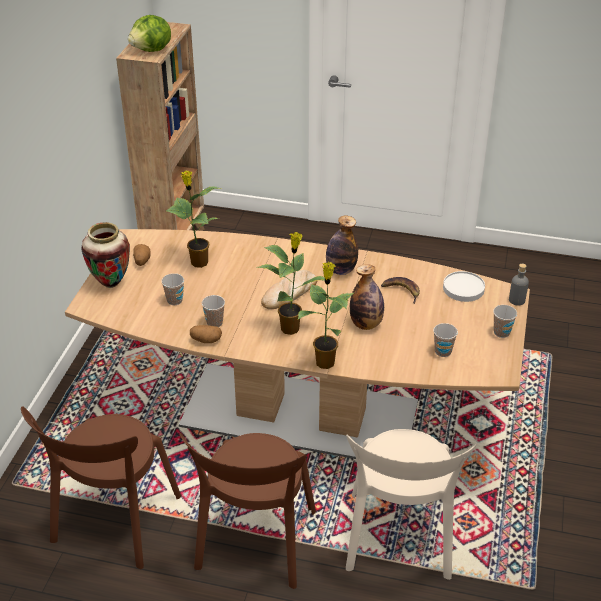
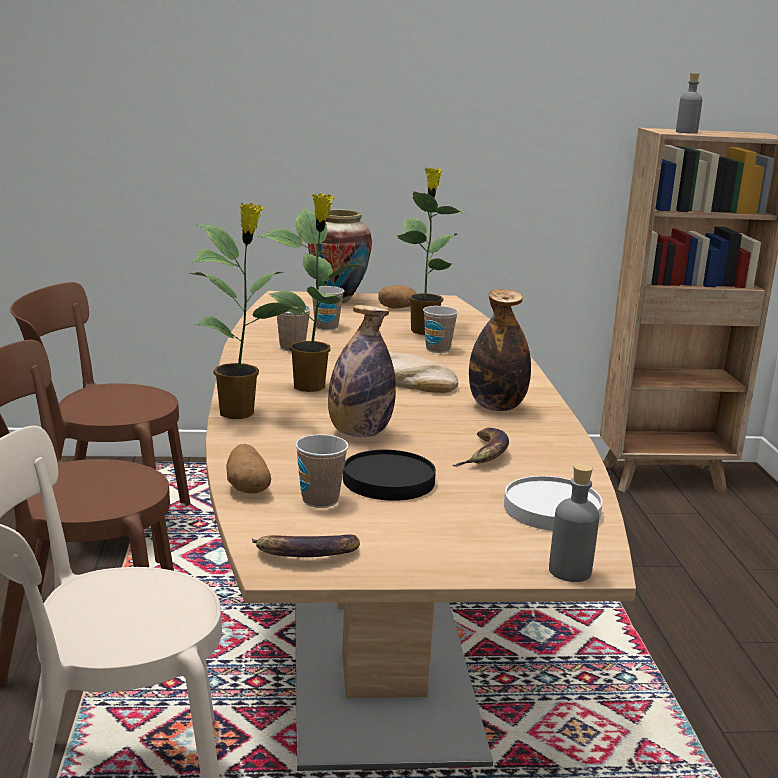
camera: 70 degrees right, 20 degrees down
lettuce [128,15,171,52] -> grey bottle [676,73,702,134]
potato [190,325,222,343] -> potato moved to [226,444,271,493]
cup [493,305,517,338] -> cup moved to [423,306,458,353]
none -> banana [252,534,360,557]
none -> black plate [343,450,436,501]

